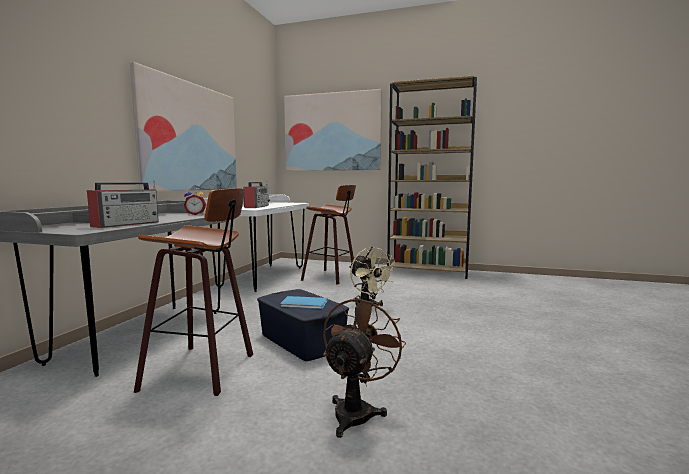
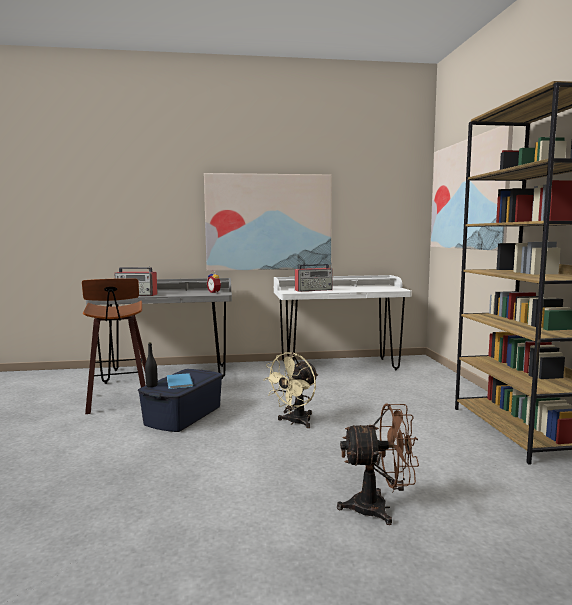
camera: 65 degrees right, 0 degrees up
stool [301,185,356,285] -> none
brown fan [323,295,406,438] -> brown fan moved to [337,403,419,525]
none -> black bottle [145,342,158,387]

